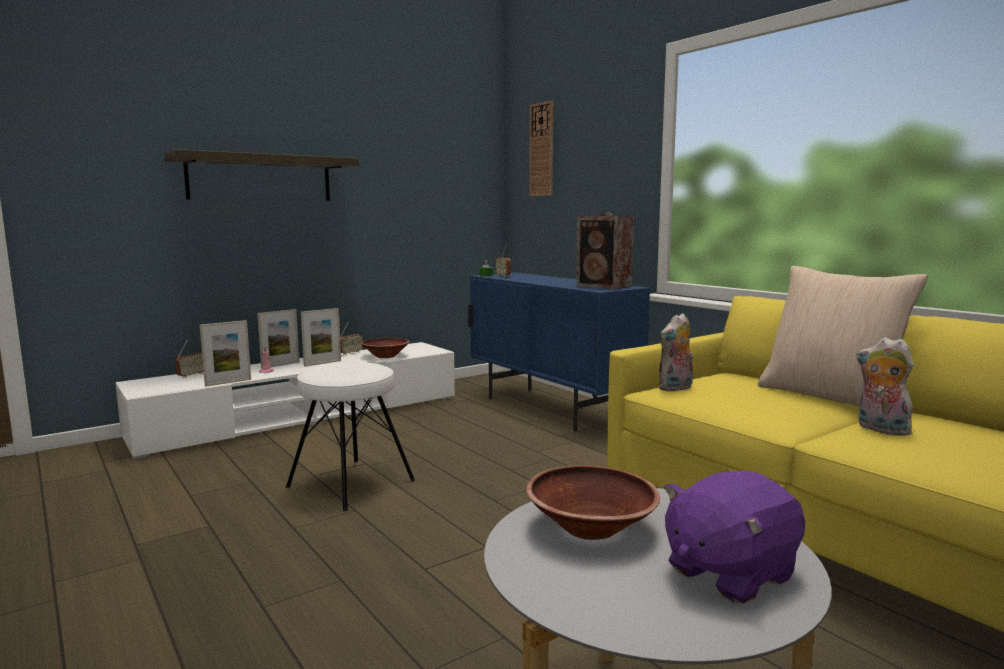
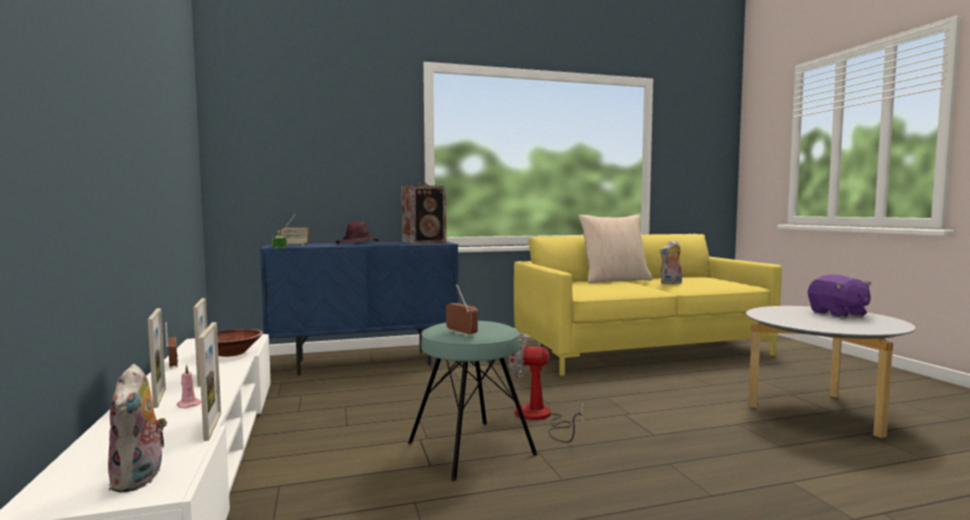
camera: 70 degrees left, 5 degrees down
shelf [164,149,360,201] -> none
radio [176,339,204,378] -> radio moved to [446,284,478,337]
white stool [286,362,415,511] -> turquoise stool [408,321,538,481]
brown bowl [526,465,660,540] -> none
wall clock [529,101,553,196] -> none
plush toy [659,313,694,392] -> plush toy moved to [108,364,167,493]
none -> purple hat [336,221,378,244]
none -> fan [509,333,583,443]

